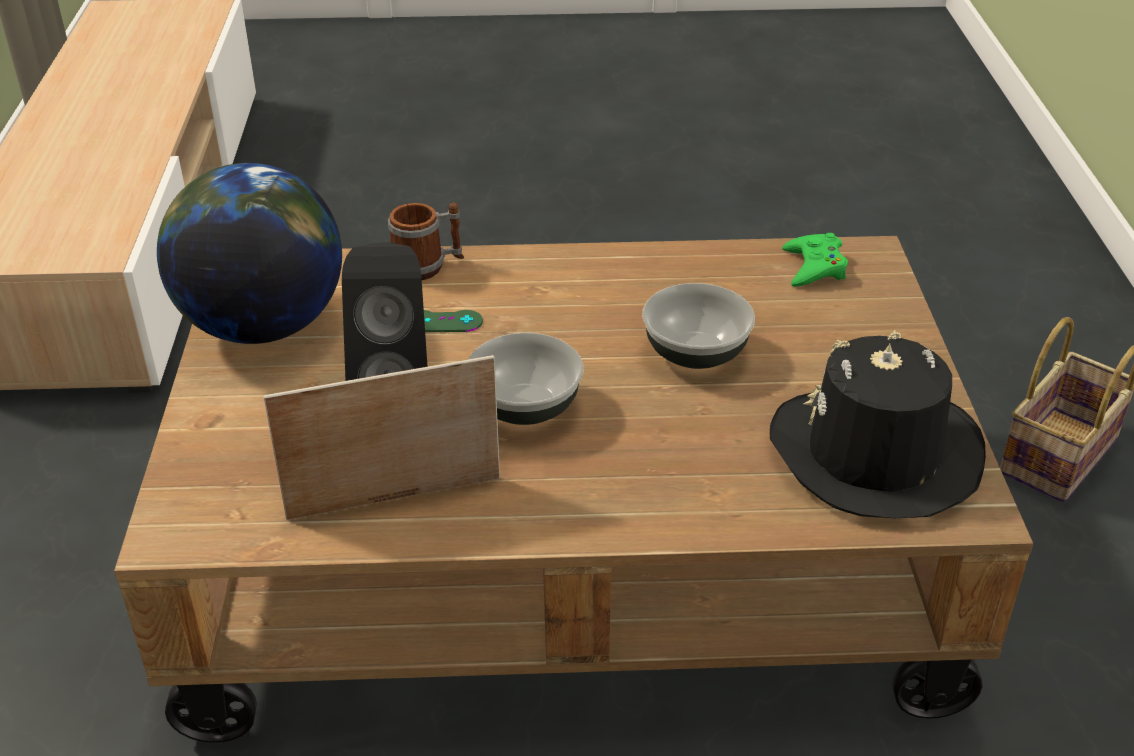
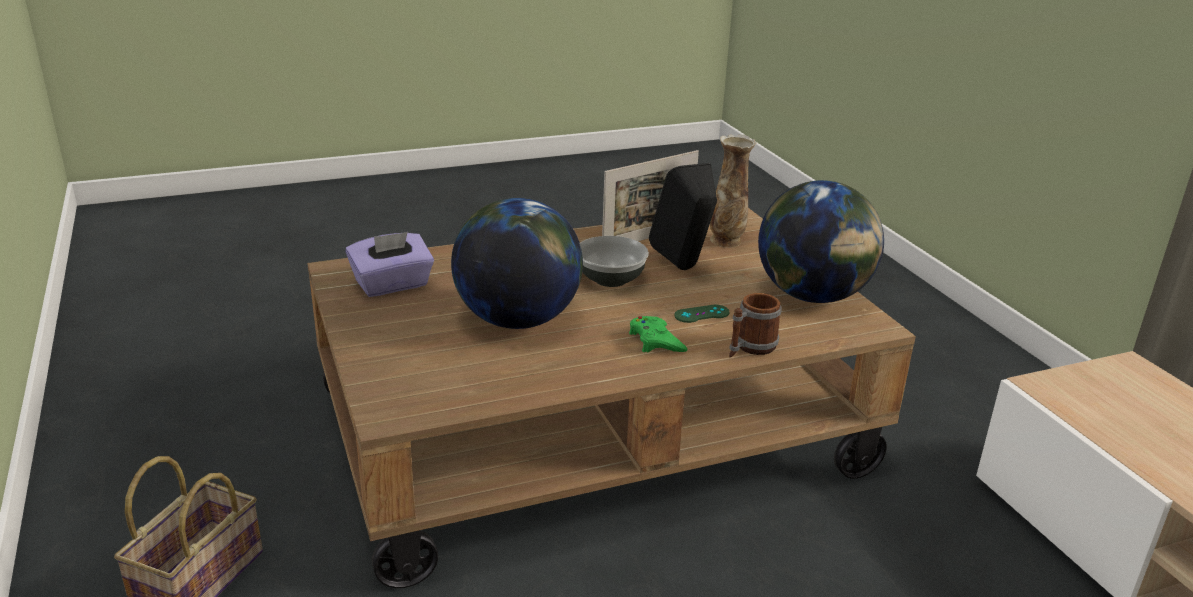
camera: 160 degrees right, 10 degrees down
bowl [642,283,755,369] -> globe [451,198,583,329]
black hat [770,330,986,518] -> purple tissue box [346,232,434,297]
green game controller [782,233,848,287] -> green game controller moved to [629,316,688,352]
none -> vase [710,134,757,248]

